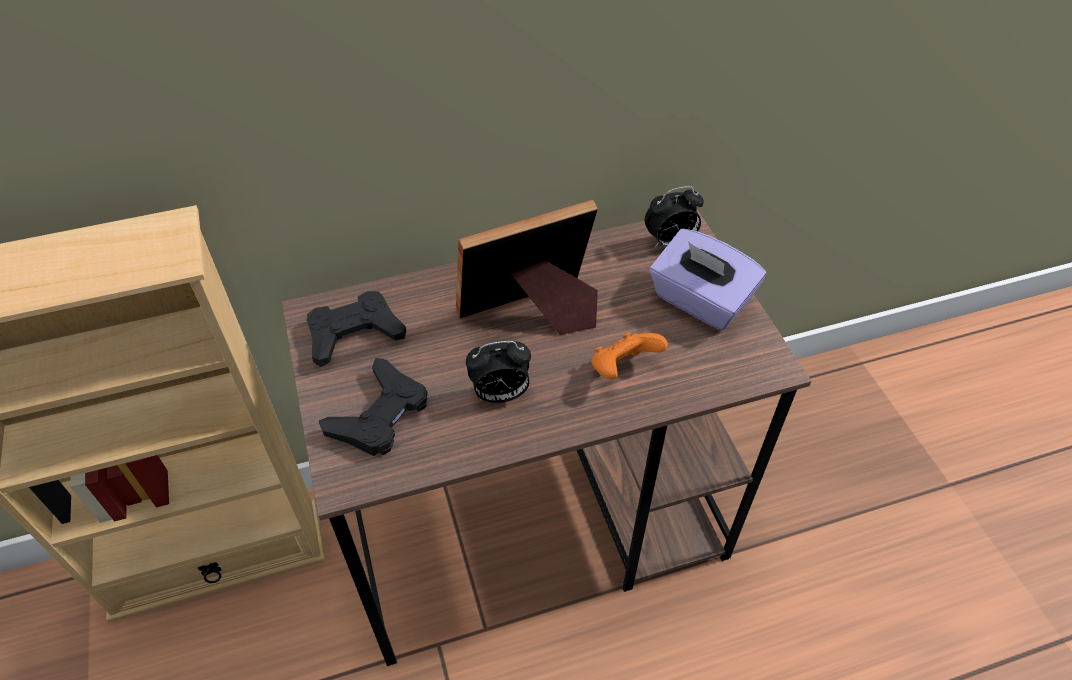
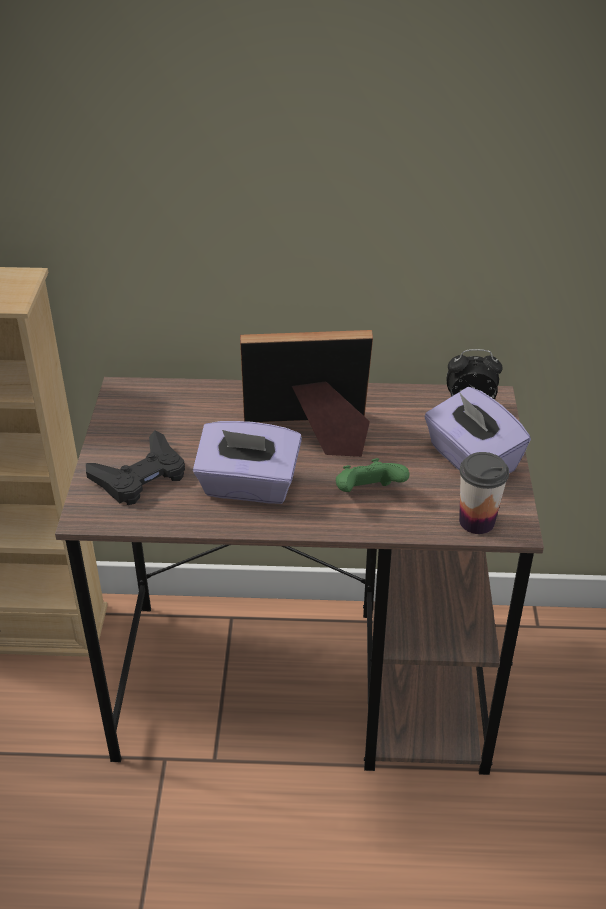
camera: 20 degrees right, 10 degrees down
black game controller [307,291,406,367] -> none
alarm clock [466,341,531,403] -> purple tissue box [193,421,302,504]
orange game controller [591,332,668,380] -> green game controller [336,458,410,492]
none -> cup [459,452,509,534]

